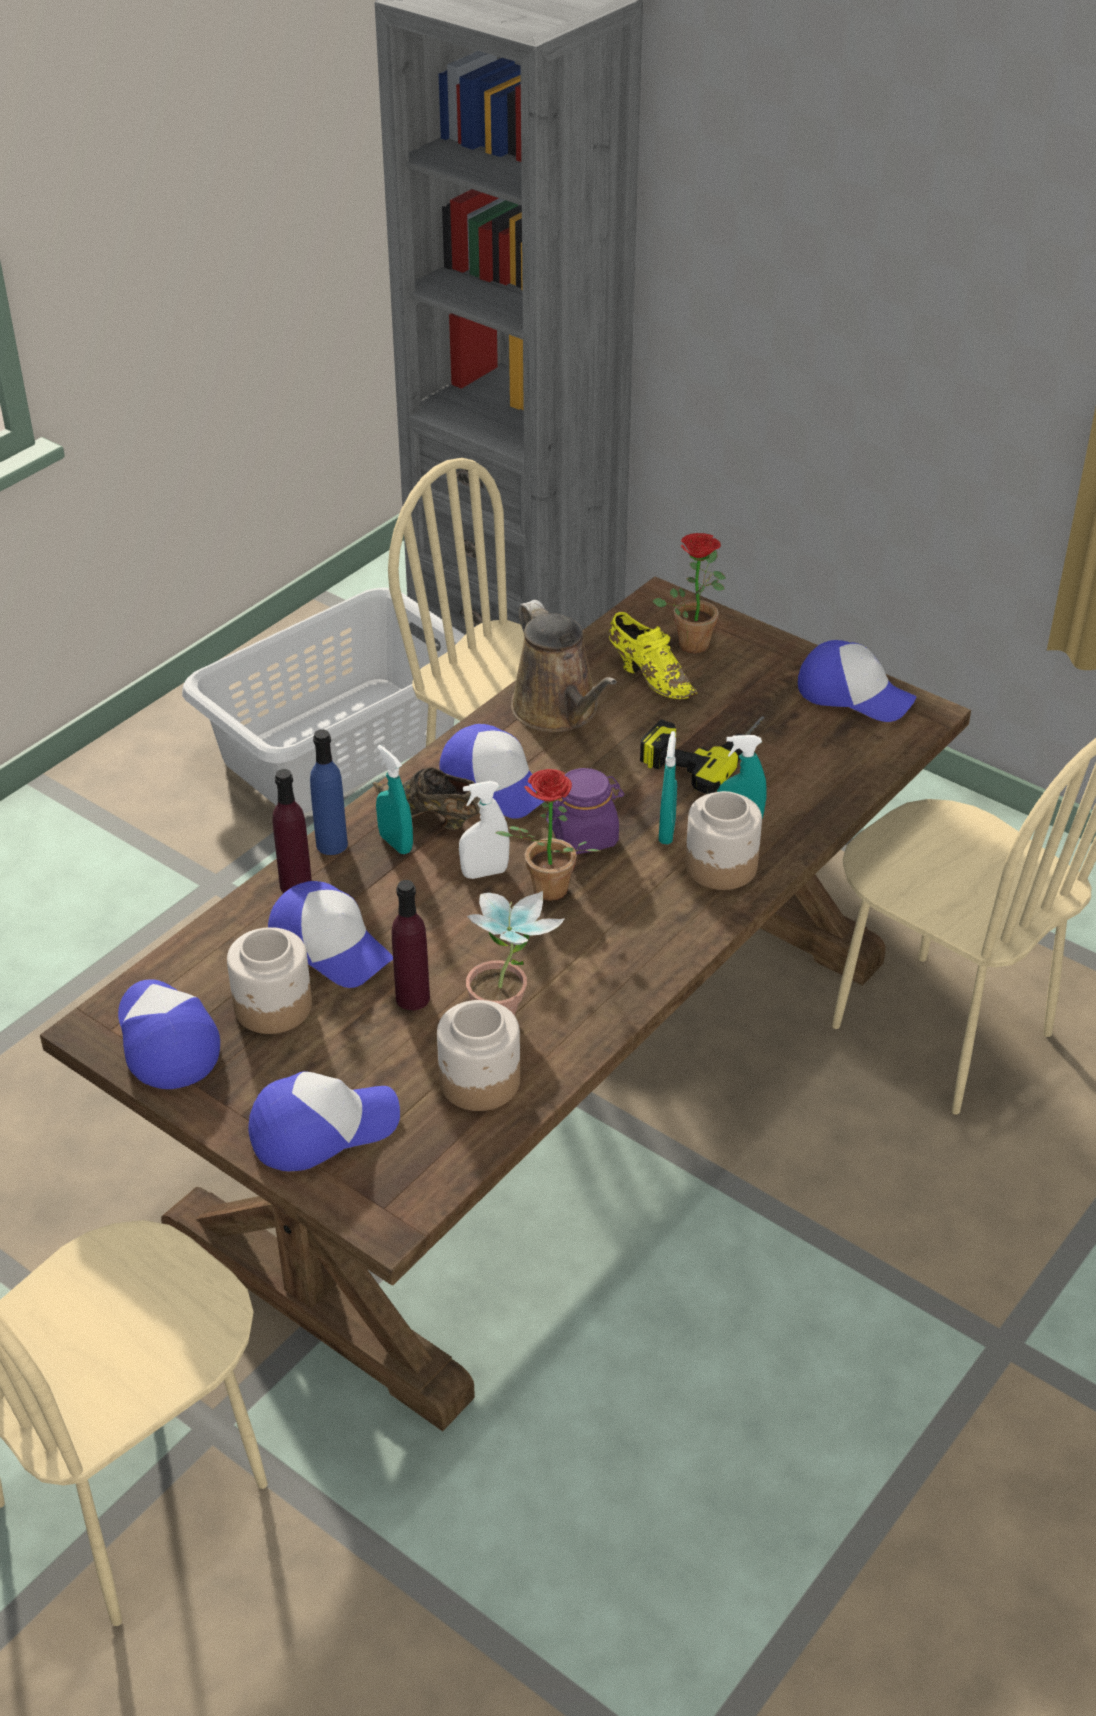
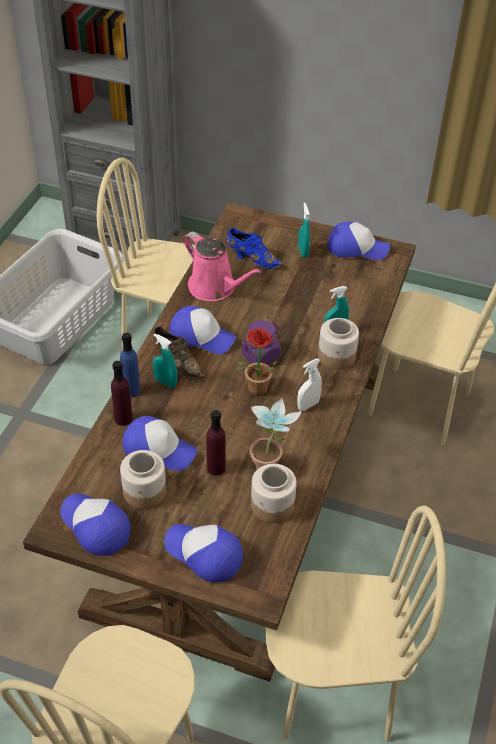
camera: 20 degrees left, 5 degrees up
cap [248,1071,400,1171] -> cap turned 105 degrees counterclockwise [164,524,243,583]
brown shoe [373,767,481,831] -> brown shoe turned 150 degrees counterclockwise [152,326,205,380]
white spray bottle [459,781,510,879] -> white spray bottle moved to [297,359,322,411]
brown watering can [511,600,617,732] -> pink watering can [183,232,262,301]
yellow shoe [609,612,698,699] -> blue shoe [226,228,283,269]
power drill [640,716,764,794] -> none
potted plant [652,533,726,653] -> none
turquoise spray bottle [659,731,677,844] -> turquoise spray bottle moved to [298,202,310,258]
none -> beige chair [266,505,446,742]

